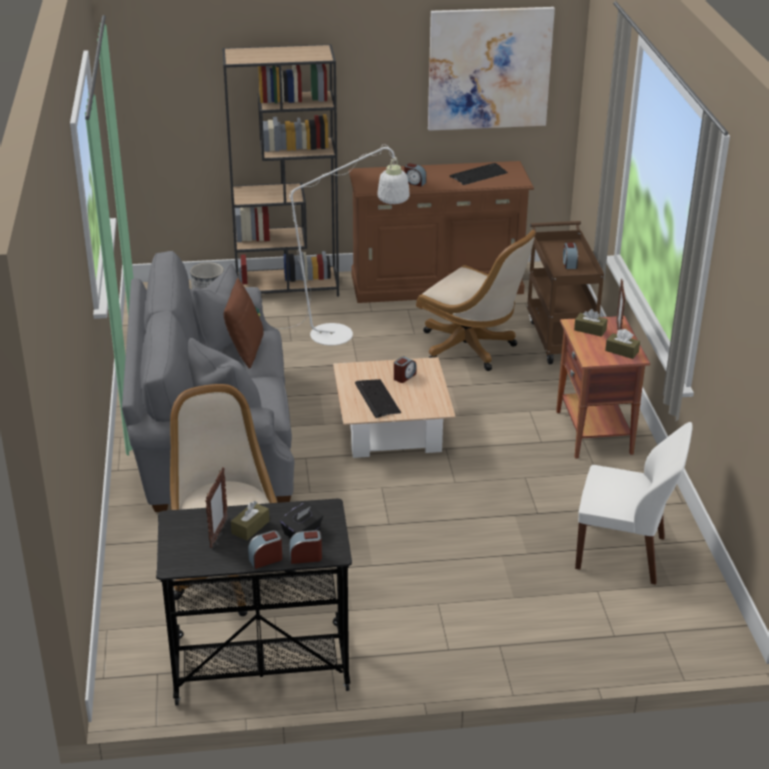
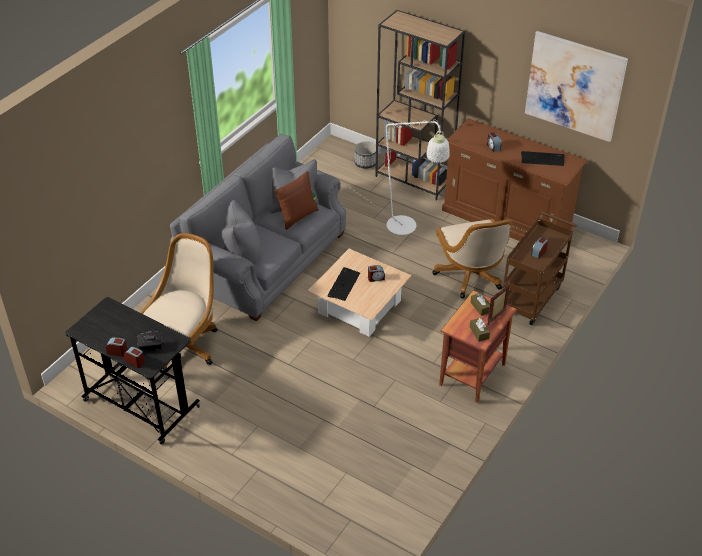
camera: 40 degrees right, 10 degrees up
picture frame [205,467,228,548] -> none
brown tissue box [231,501,270,540] -> none
white chair [575,422,693,585] -> none

